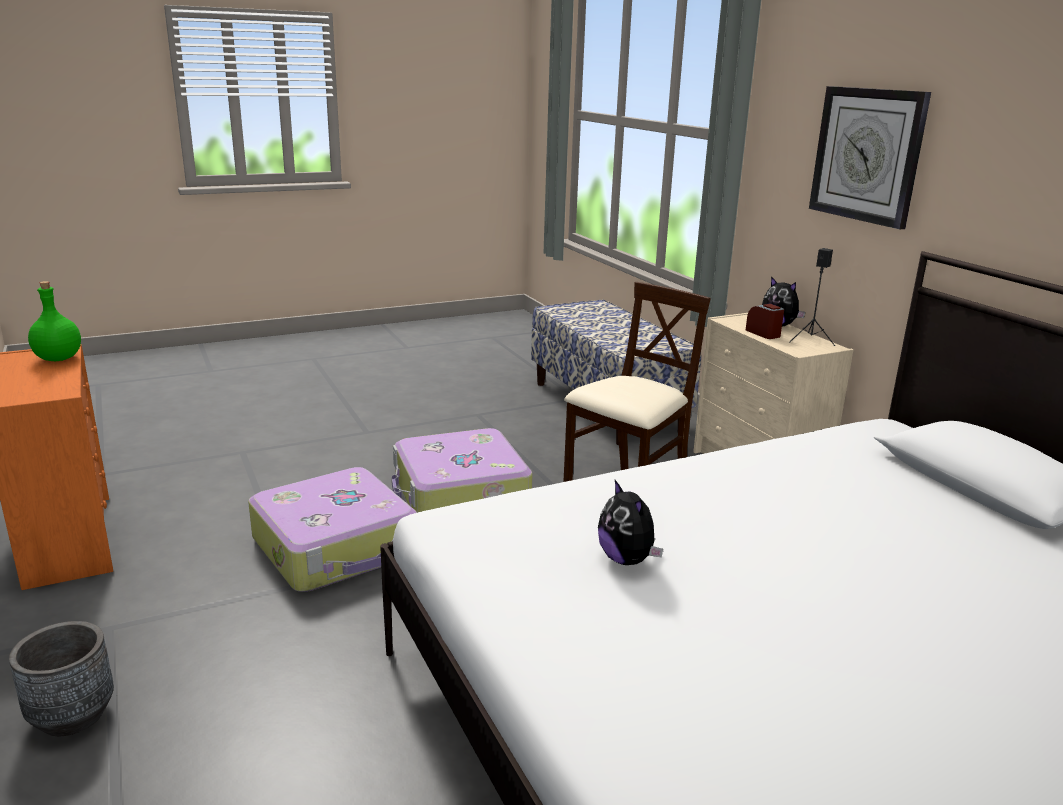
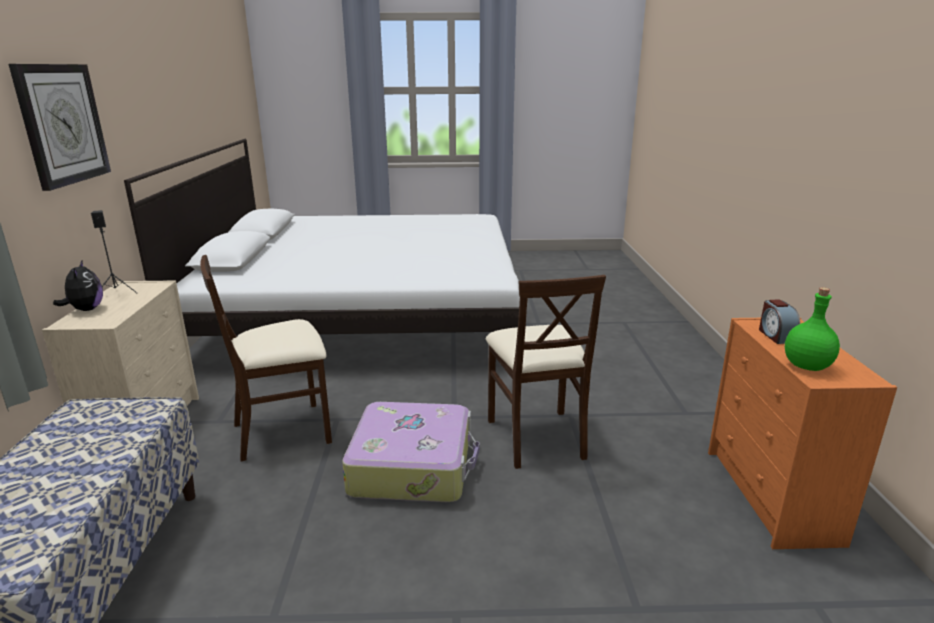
camera: 155 degrees left, 0 degrees up
grey planter [9,621,114,736] -> none
suitcase [248,467,417,592] -> beige chair [486,275,606,469]
plush toy [598,480,663,565] -> none
alarm clock [746,304,784,339] -> alarm clock moved to [759,299,800,344]

